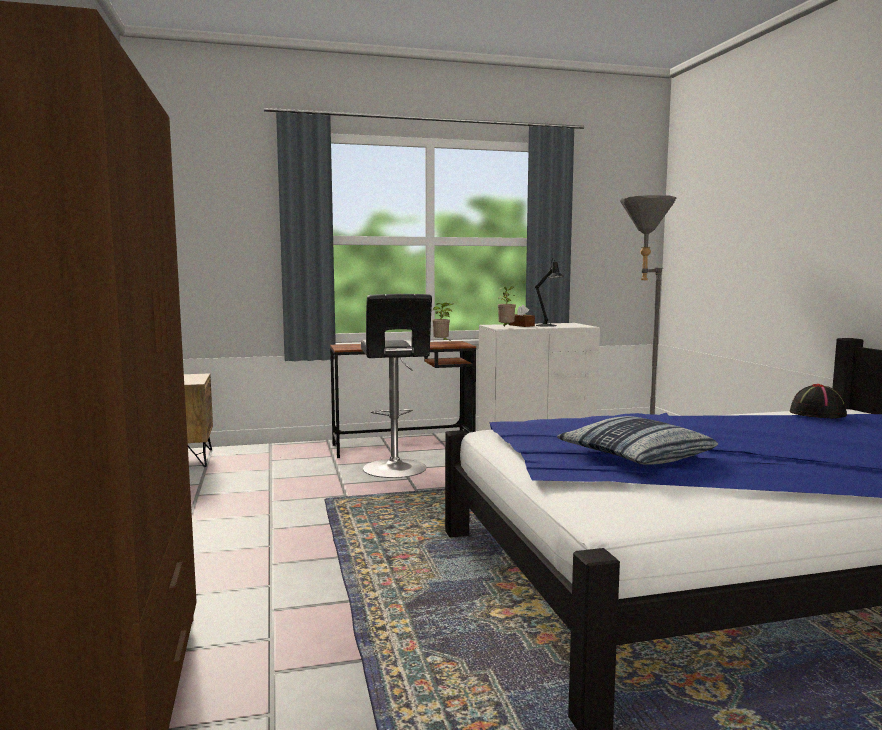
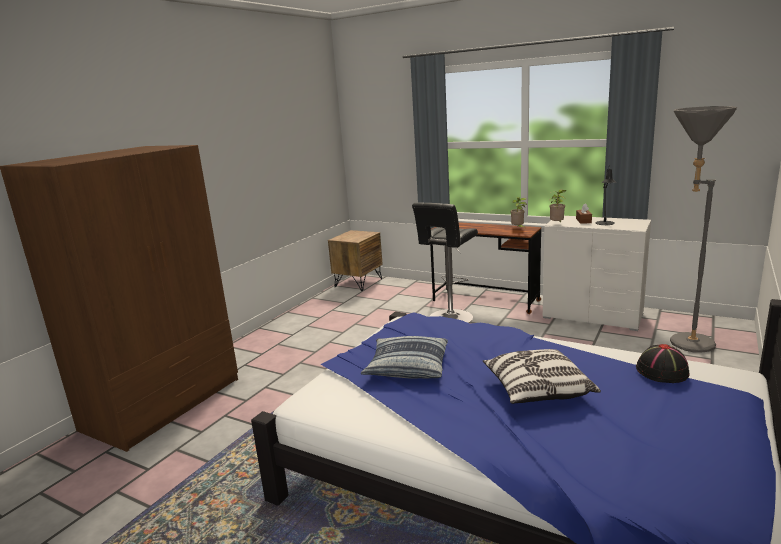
camera: 45 degrees right, 10 degrees up
none -> pillow [483,349,601,404]

